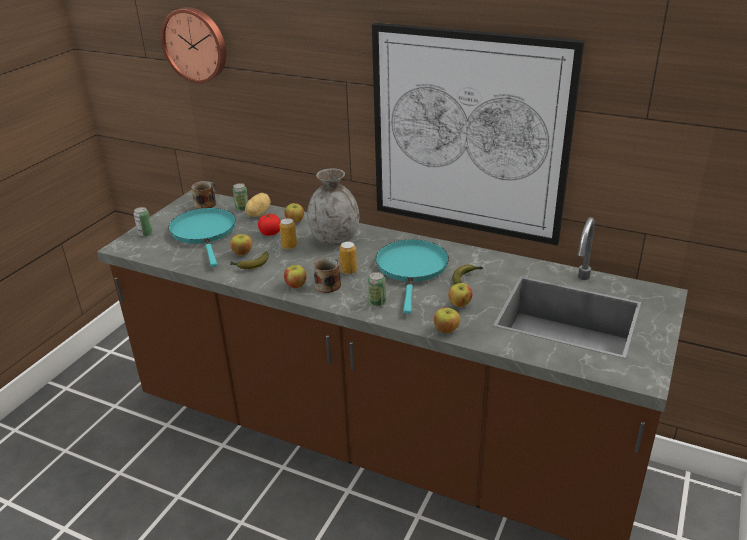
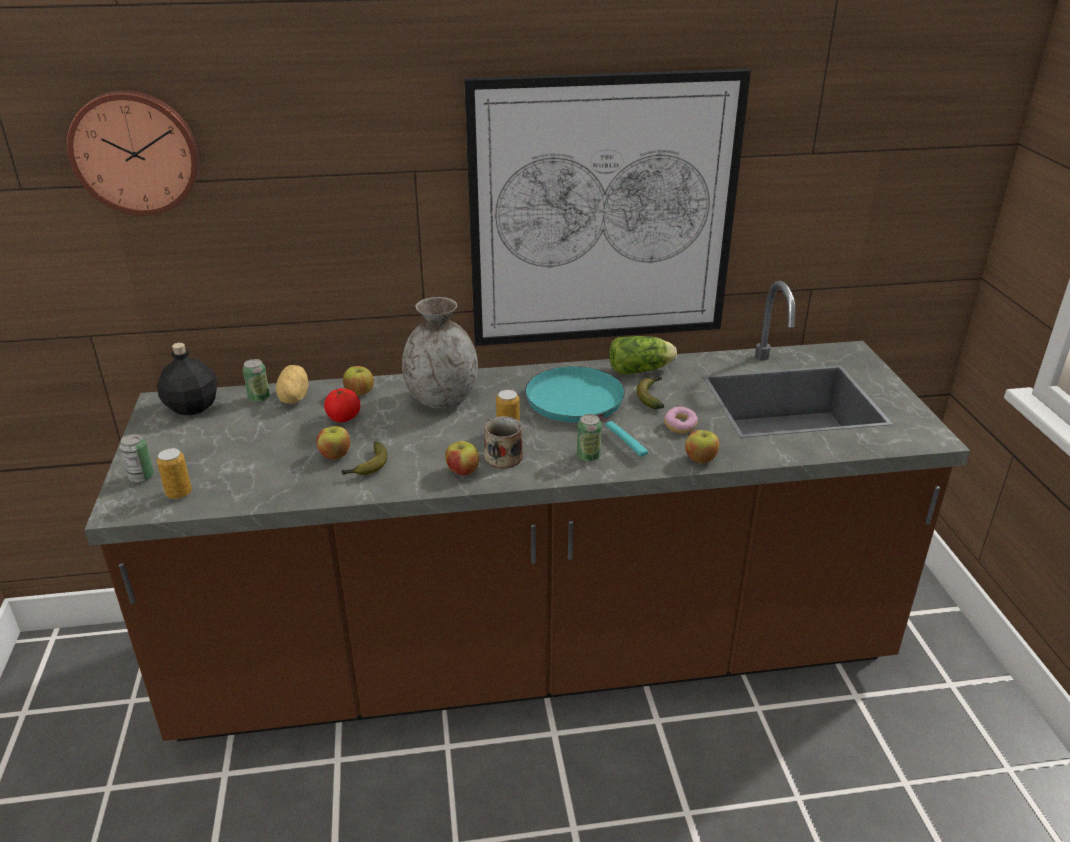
camera: 35 degrees left, 0 degrees up
turquoise frying pan [168,208,236,267] -> none
mug [191,181,216,209] -> black bottle [157,343,217,415]
can [280,218,297,250] -> can moved to [157,448,192,499]
apple [448,283,472,307] -> donut [664,407,698,434]
none -> lettuce [609,336,677,374]

